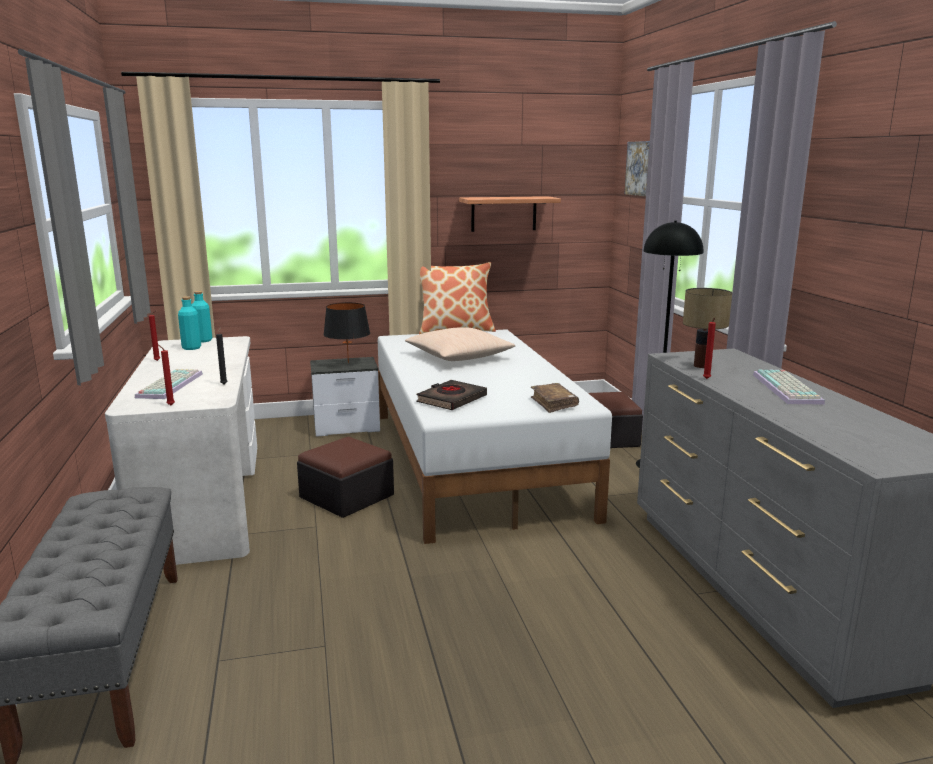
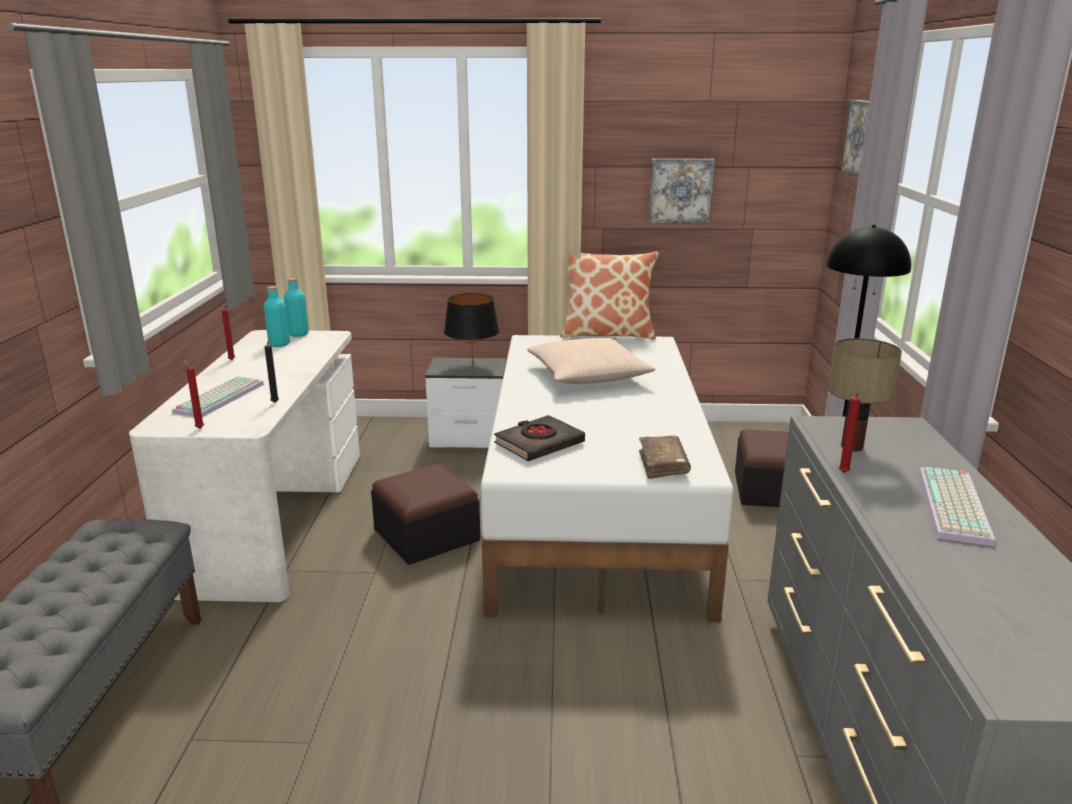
camera: 15 degrees right, 5 degrees up
shelf [459,196,561,232] -> picture [649,159,715,223]

